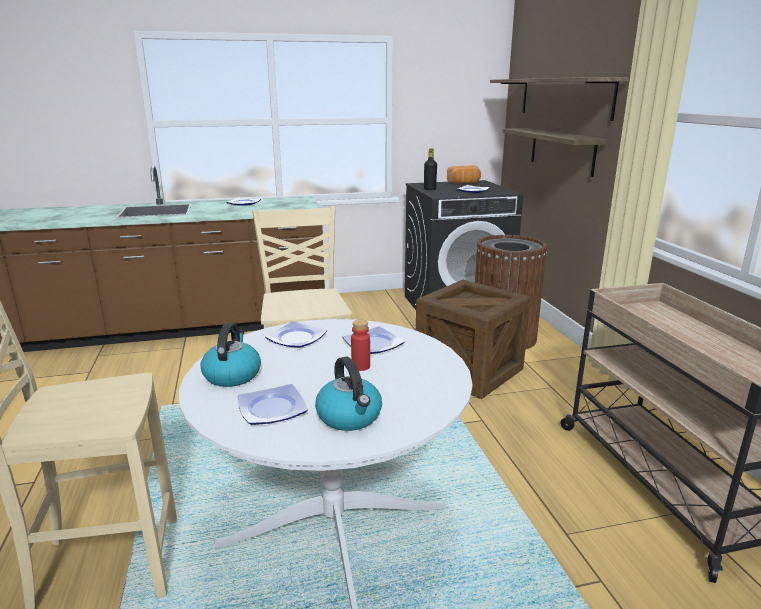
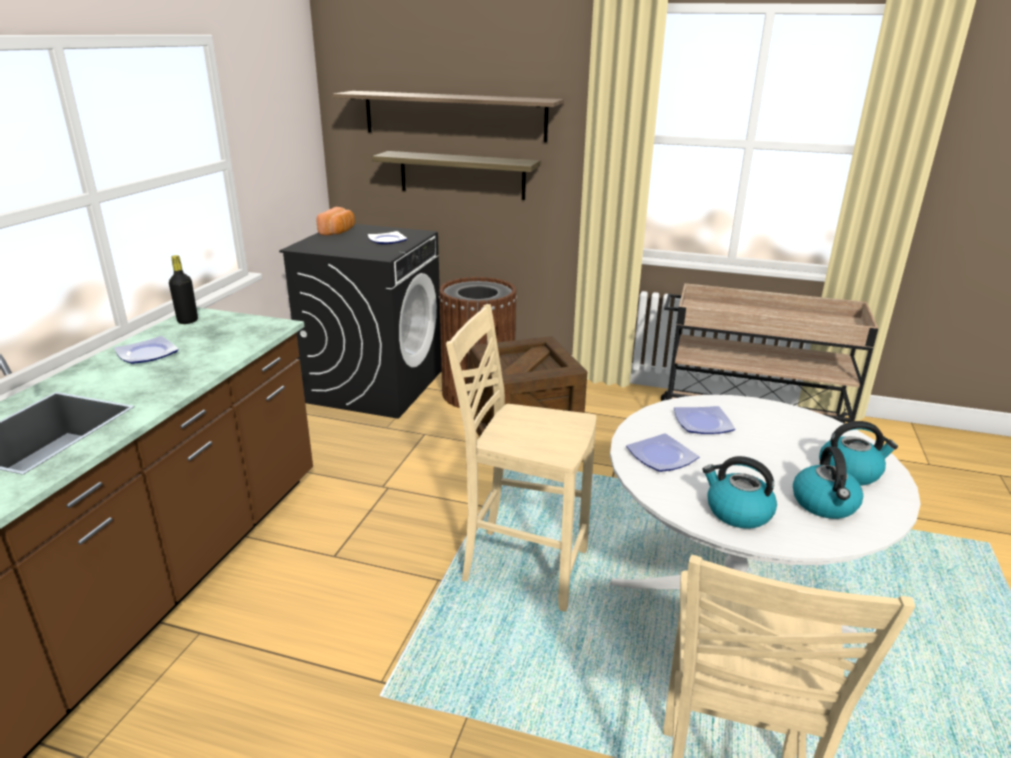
camera: 60 degrees left, 5 degrees up
plate [238,384,308,425] -> kettle [793,446,863,519]
red bottle [351,320,370,371] -> none
black bottle [424,148,437,190] -> black bottle moved to [169,255,198,324]

